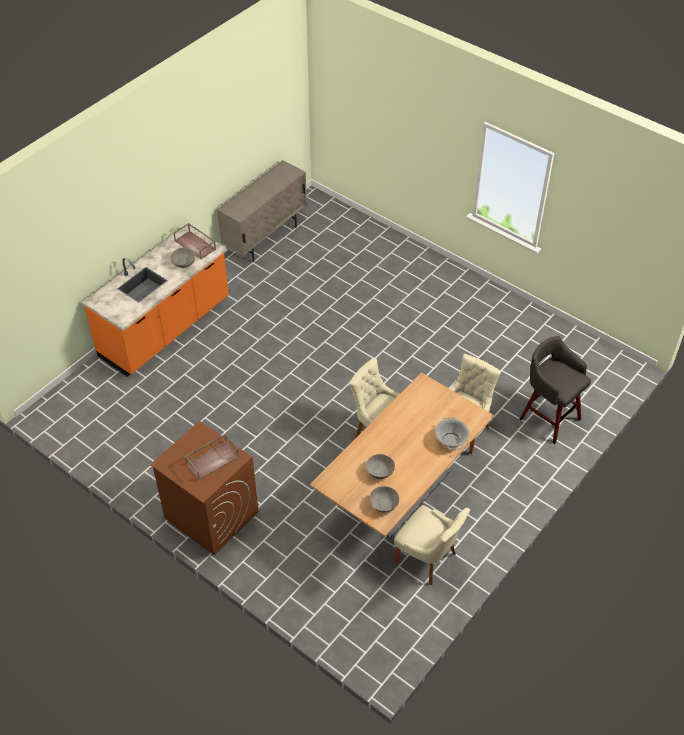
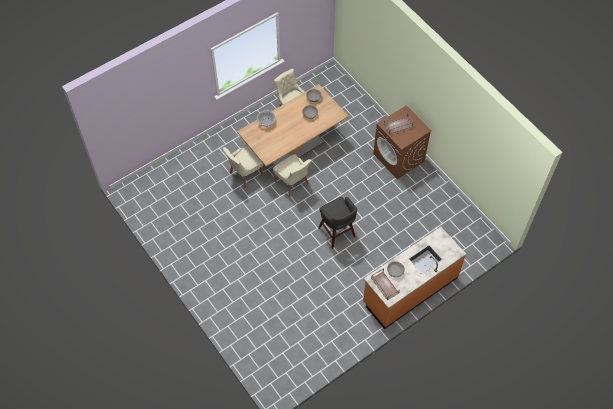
camera: 165 degrees left, 10 degrees up
beige cabinet [217,160,307,262] -> none
grey stool [520,336,591,444] -> grey stool moved to [318,197,357,249]

